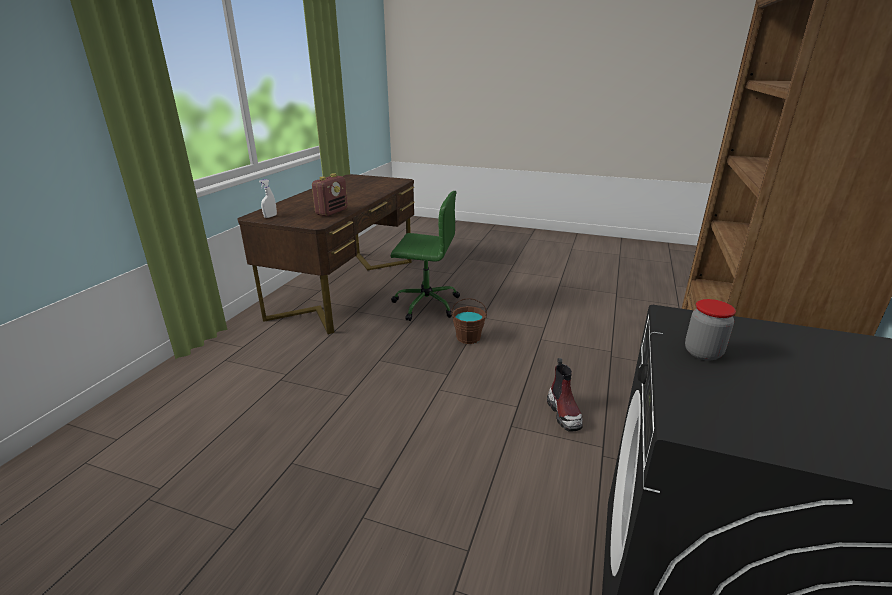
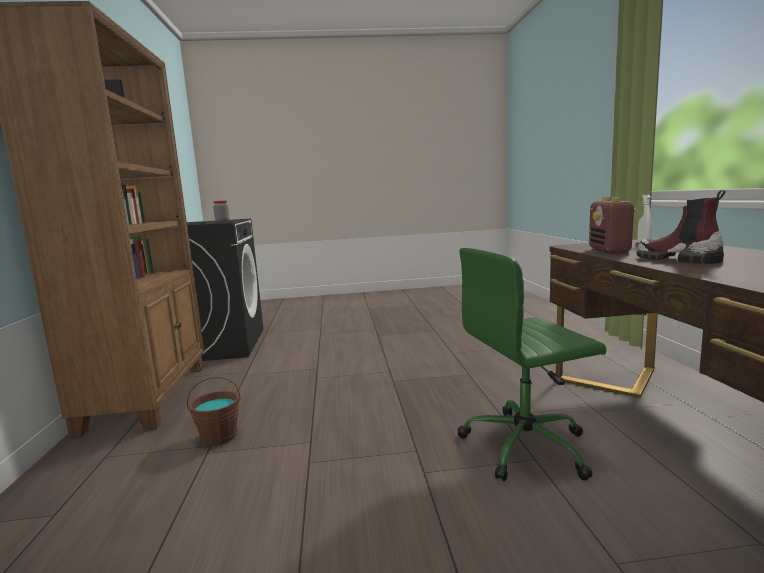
camera: 155 degrees right, 15 degrees down
brown bucket [452,298,487,344] -> brown bucket moved to [187,377,240,446]
boot [547,358,583,432] -> boot moved to [637,190,726,264]

